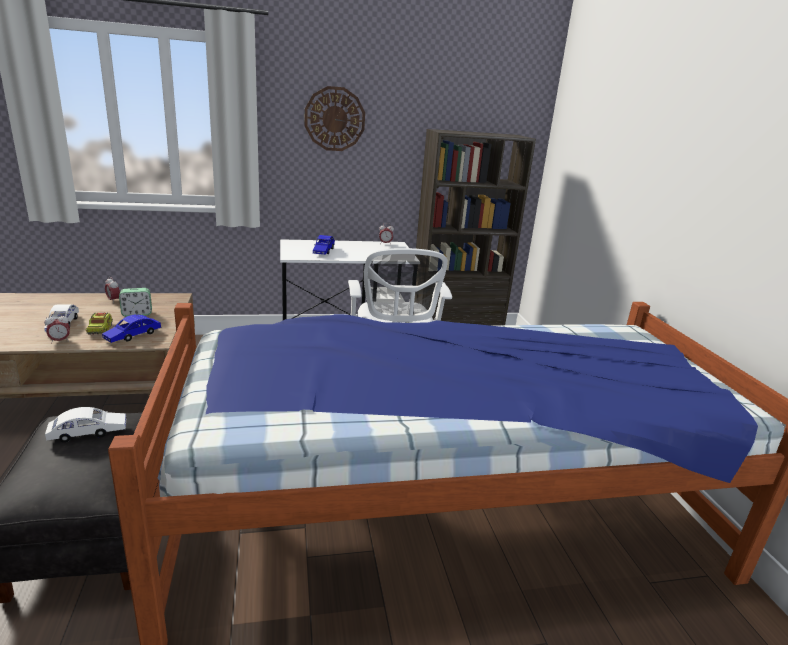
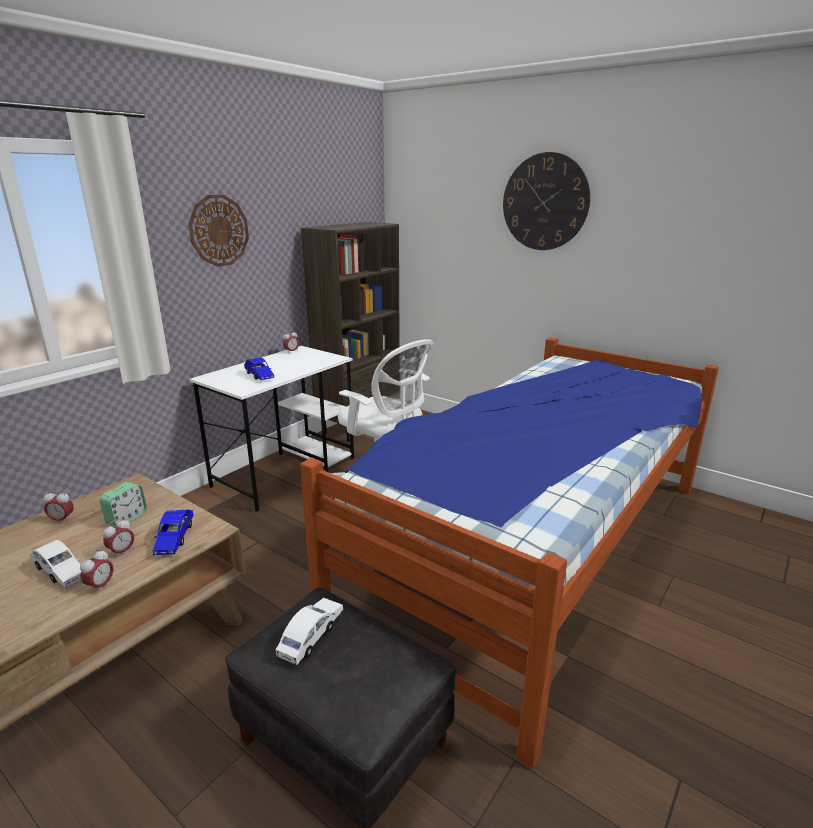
camera: 40 degrees left, 0 degrees up
toy truck [86,312,113,335] -> alarm clock [103,518,134,558]
none -> wall clock [503,152,590,250]

